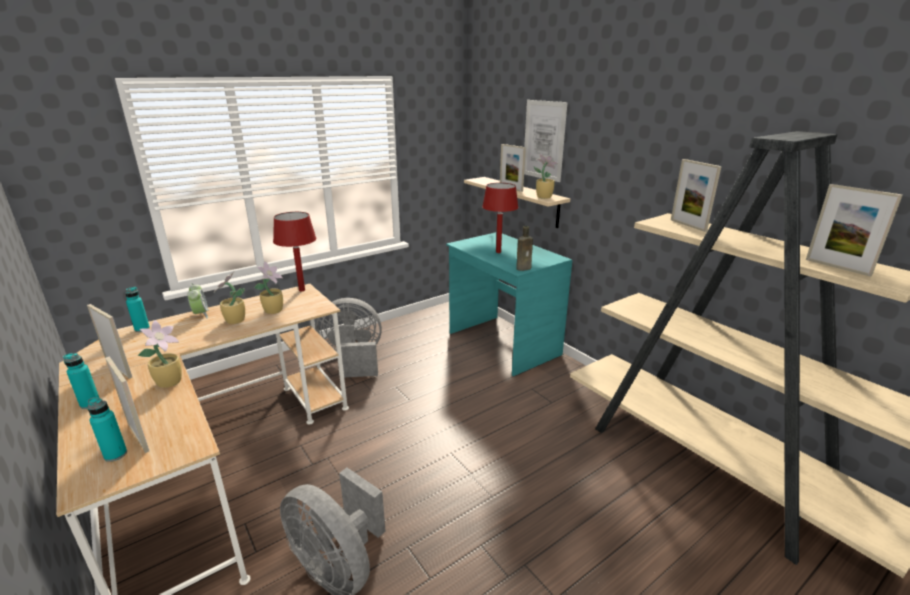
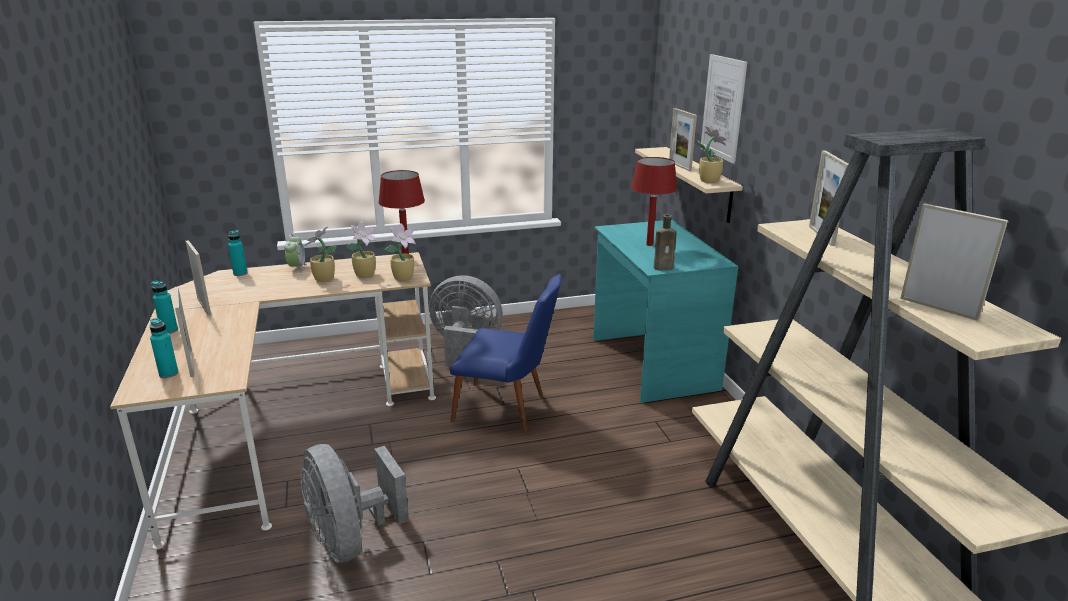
camera: 20 degrees right, 0 degrees up
potted plant [137,320,182,388] -> potted plant moved to [385,223,416,281]
picture frame [806,184,903,277] -> picture frame turned 150 degrees clockwise [900,203,1008,321]
none -> blue chair [450,274,562,432]

